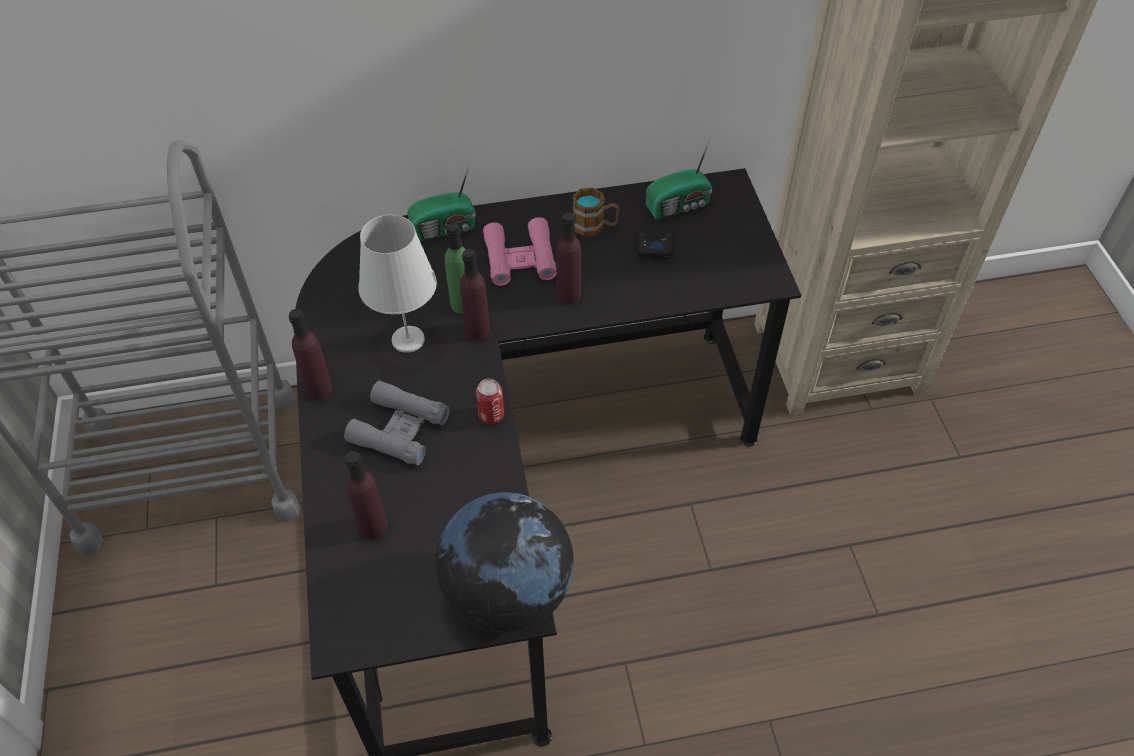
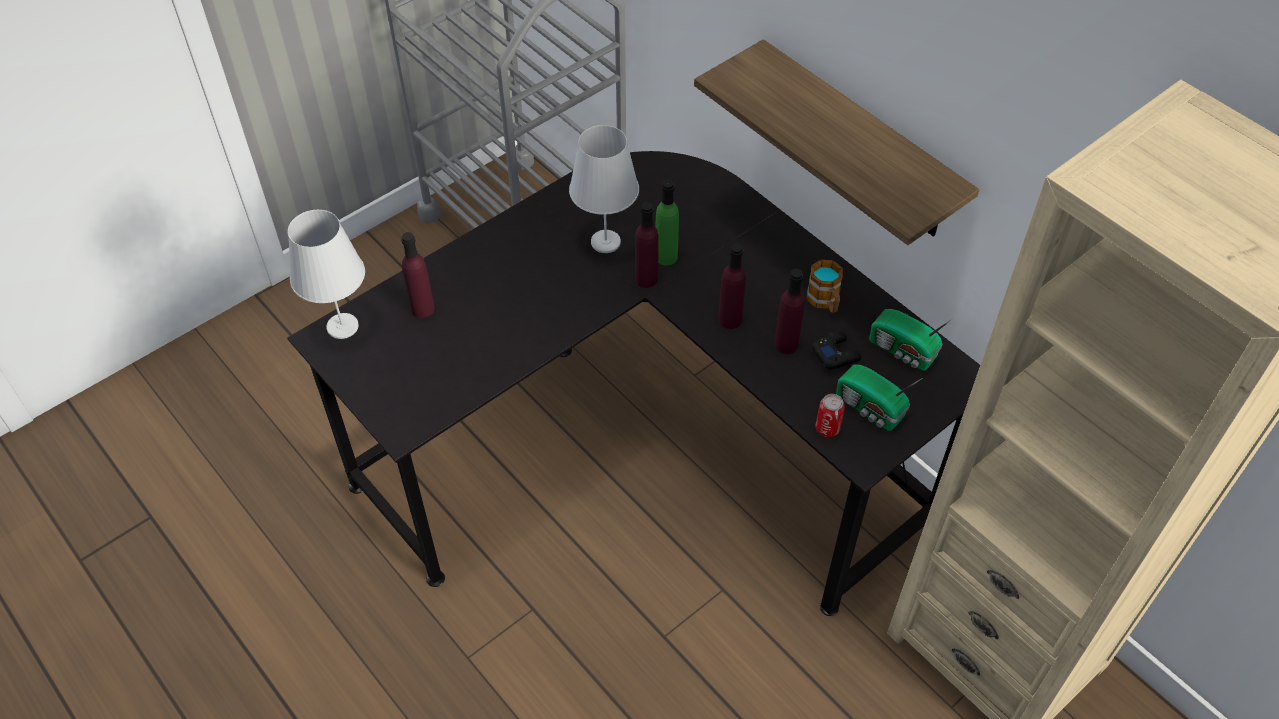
camera: 60 degrees right, 0 degrees up
purple bottle [289,309,332,400] -> purple bottle moved to [774,269,805,354]
grey binoculars [344,381,450,465] -> none
radio [407,164,476,242] -> radio moved to [836,364,923,431]
globe [435,492,574,633] -> none
can [476,379,504,424] -> can moved to [816,394,845,437]
pink binoculars [483,217,557,286] -> none
none -> white table lamp [288,210,365,339]
none -> shelf [694,39,979,245]

